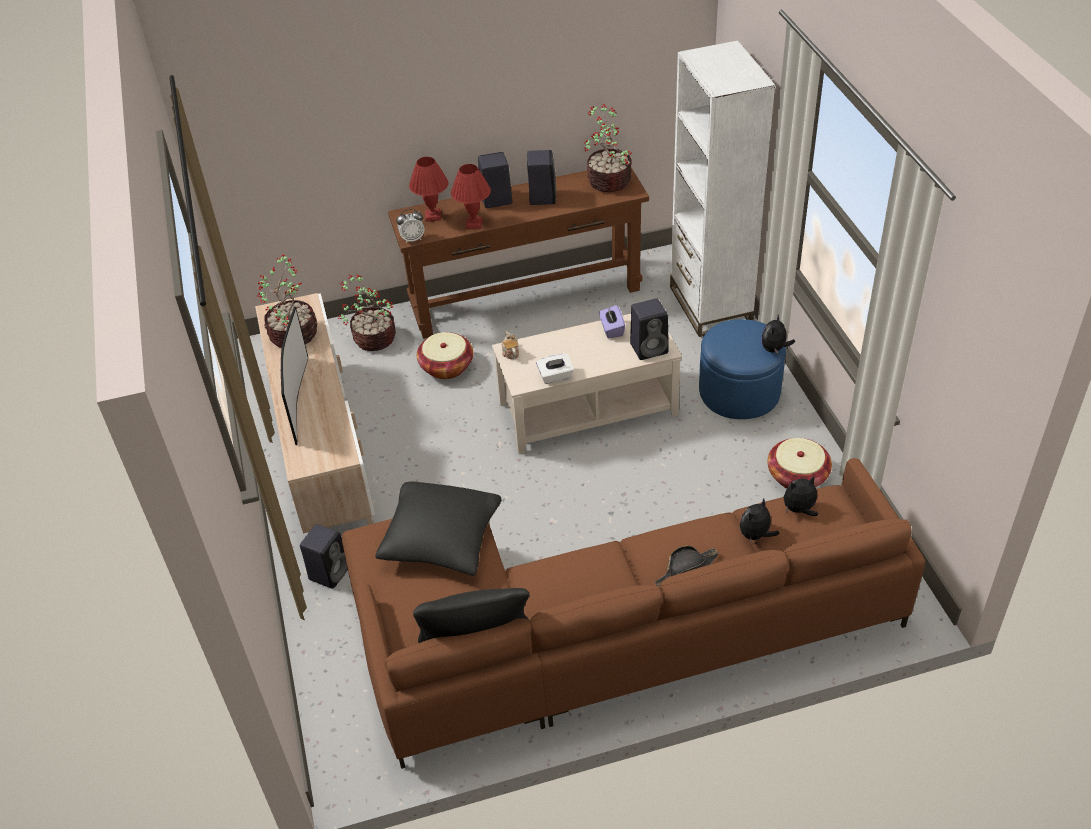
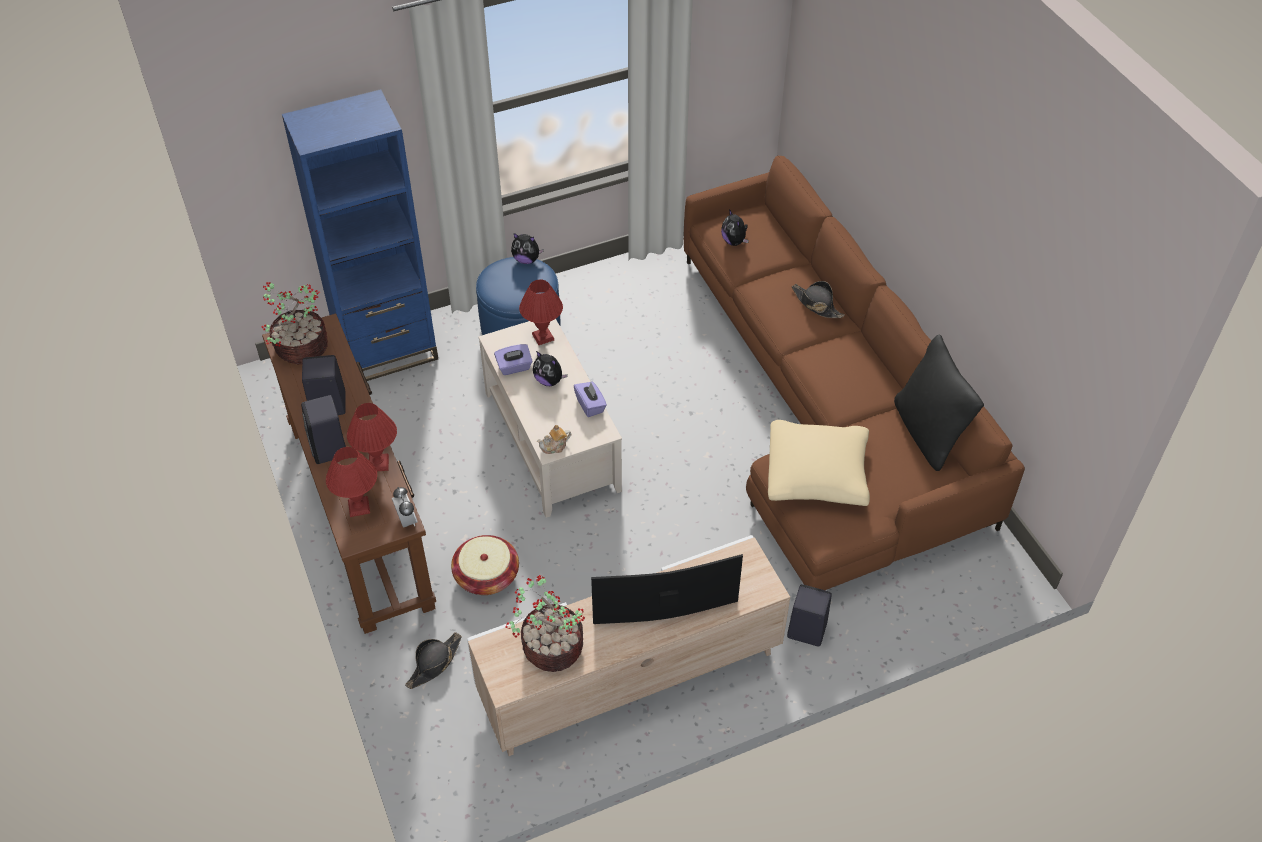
camera: 100 degrees left, 5 degrees up
potted plant [338,274,396,351] -> black hat [405,632,462,689]
black pillow [375,481,501,576] -> beige pillow [768,420,870,506]
white tissue box [536,354,574,384] -> purple tissue box [574,382,607,417]
black speaker [630,298,668,360] -> red table lamp [519,279,563,345]
white bookcase [670,41,775,337] -> blue bookcase [282,89,438,381]
plush toy [740,499,779,542] -> plush toy moved to [533,351,568,386]
basket [767,438,832,488] -> none

